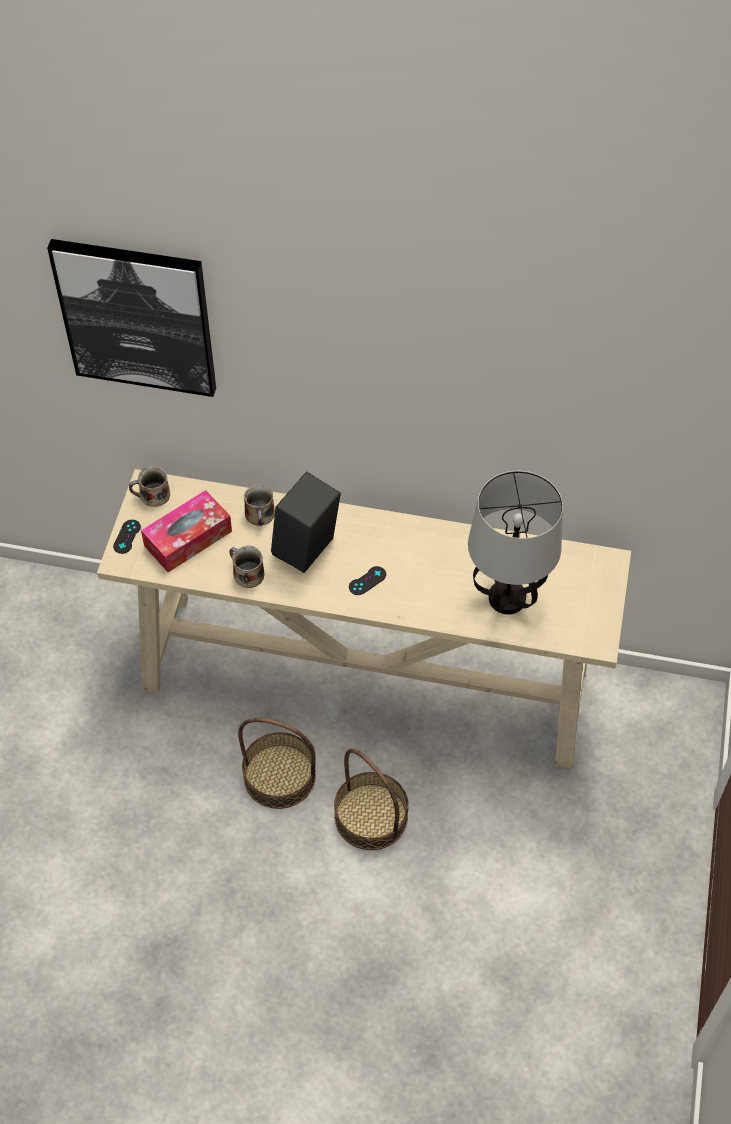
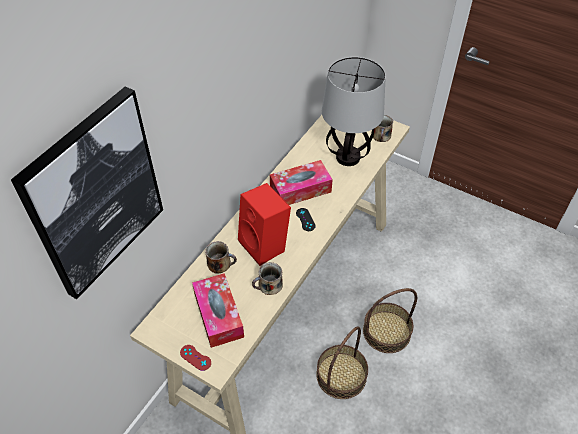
camera: 70 degrees left, 5 degrees down
black game controller [113,520,141,554] -> red game controller [180,345,211,371]
mug [129,466,170,507] -> mug moved to [373,115,393,142]
black speaker [271,471,341,573] -> red speaker [238,183,291,266]
none -> tissue box [270,160,333,205]

